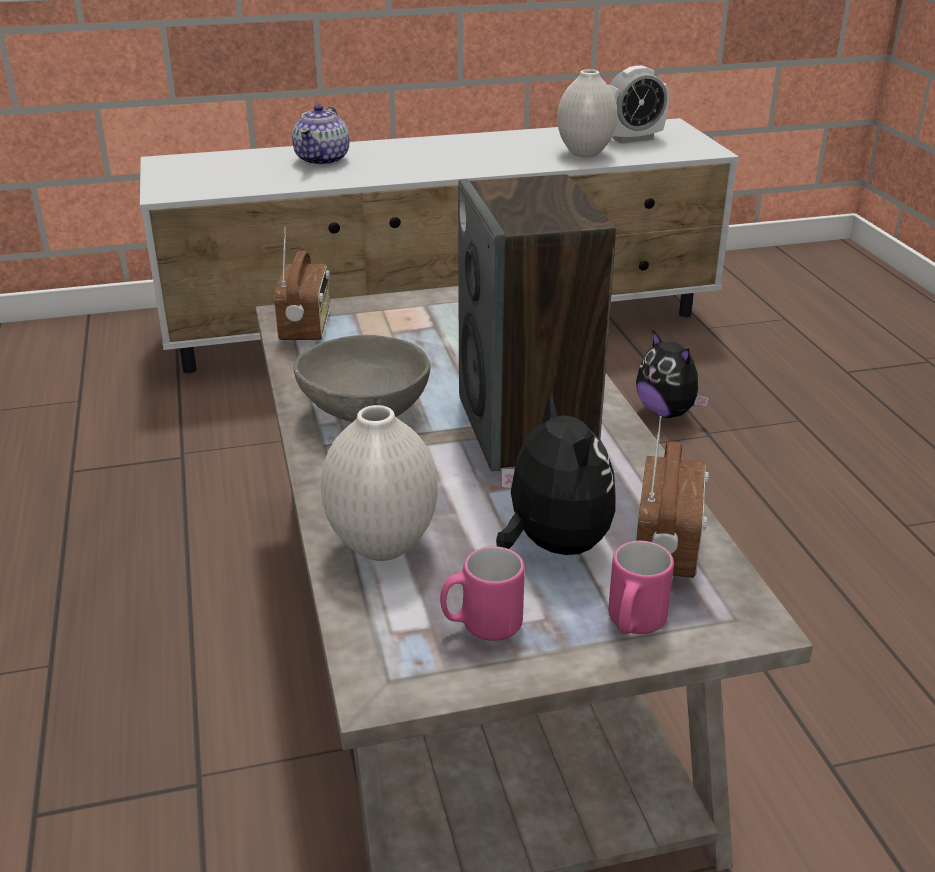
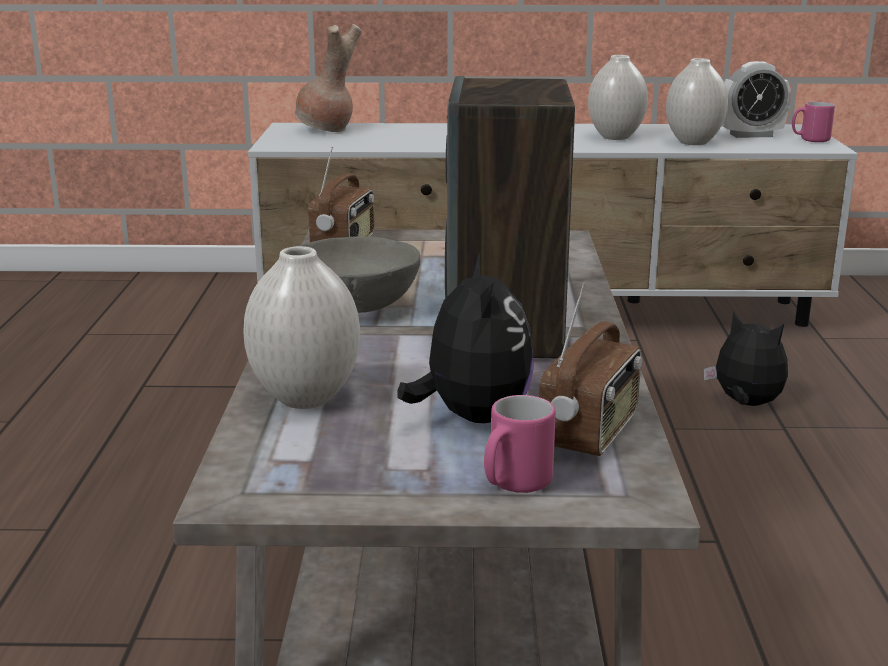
camera: 15 degrees right, 10 degrees down
teapot [292,104,349,166] -> none
pink mug [440,546,525,641] -> pink mug moved to [792,102,835,142]
plush toy [636,330,709,418] -> plush toy turned 150 degrees clockwise [703,312,788,406]
none -> brown vase [295,24,362,132]
none -> white vase [588,55,648,140]

